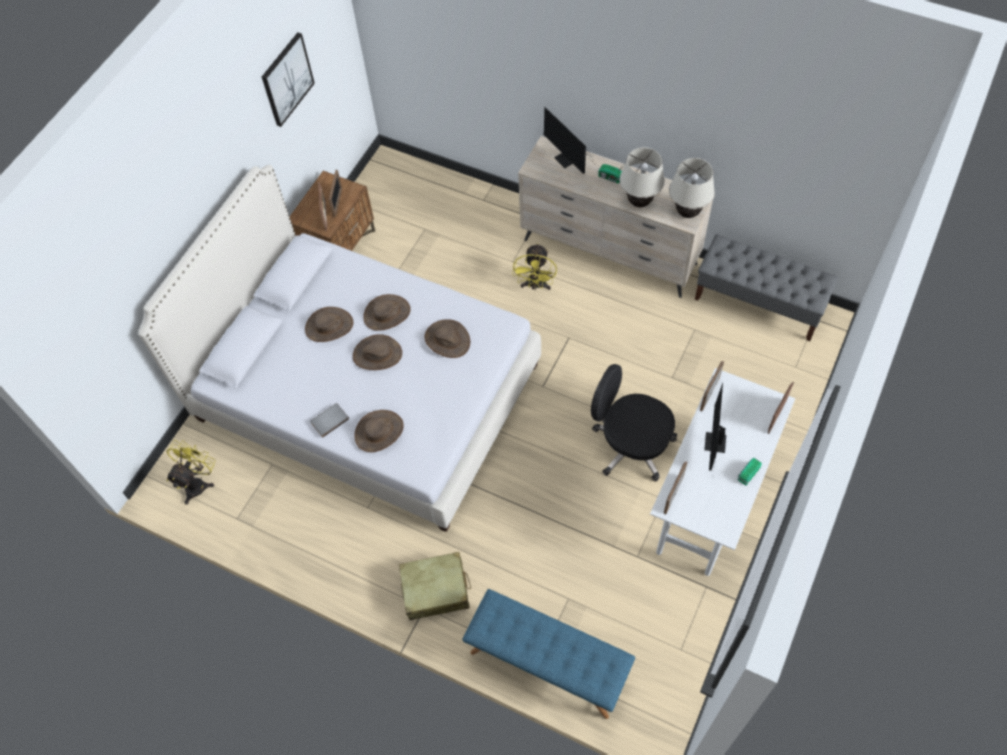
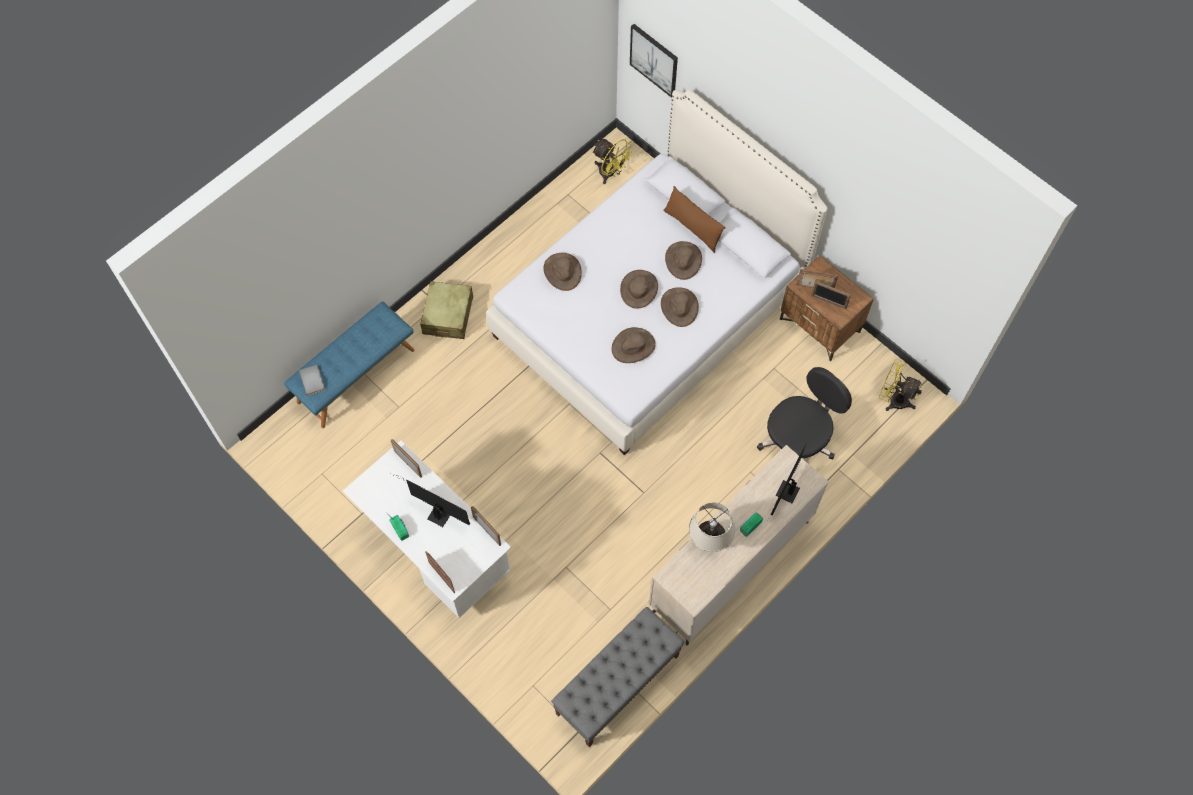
camera: 105 degrees right, 5 degrees up
picture [262,32,315,127] -> picture moved to [630,24,678,98]
grey book [310,403,349,438] -> grey book moved to [299,365,325,396]
yellow fan [512,243,557,291] -> yellow fan moved to [879,359,922,411]
monitor [543,107,594,174] -> monitor turned 45 degrees counterclockwise [770,444,806,516]
black office chair [591,364,677,481] -> black office chair moved to [757,367,852,459]
beige table lamp [669,158,715,218] -> none
none -> brown pillow [663,186,726,253]

